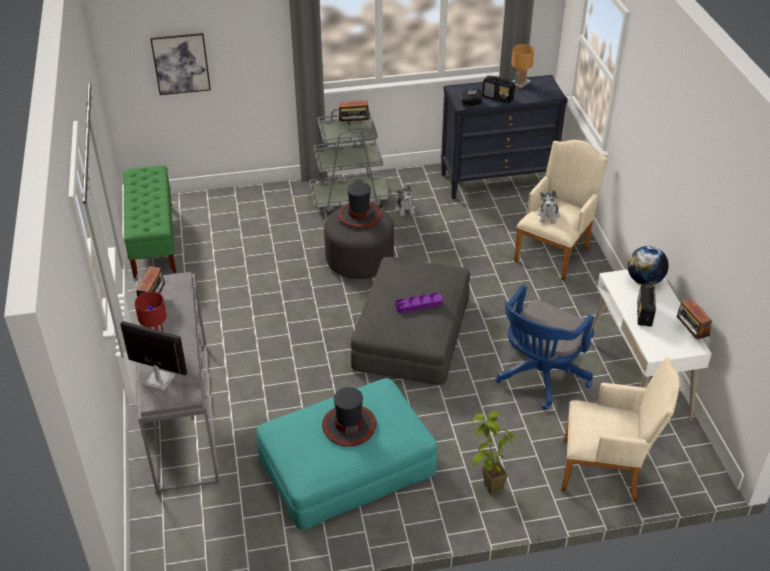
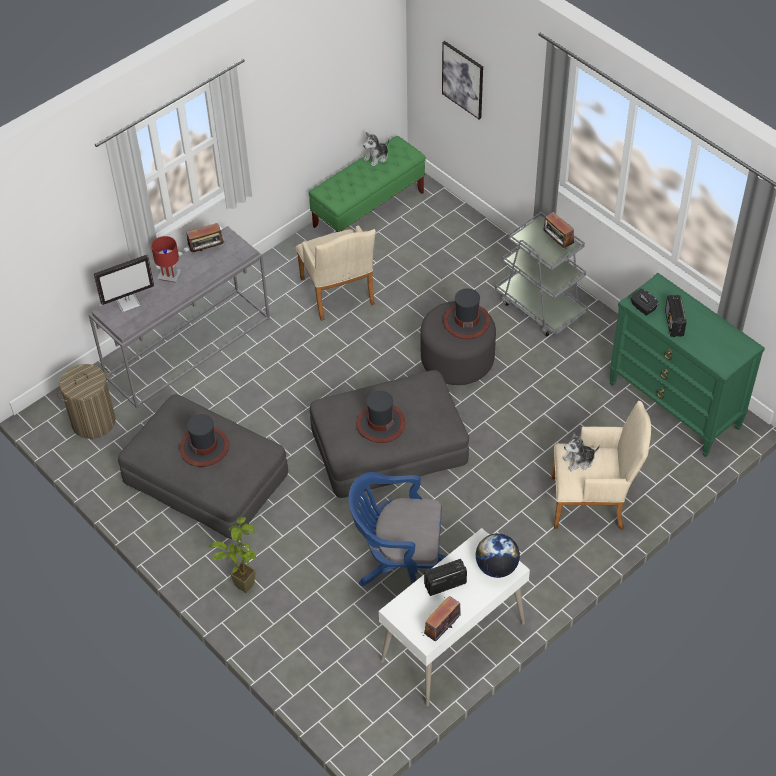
camera: 60 degrees right, 10 degrees up
monitor [120,321,187,391] -> monitor turned 75 degrees clockwise [94,255,154,312]
turquoise ottoman [256,378,437,530] -> grey ottoman [118,394,288,539]
plush toy [395,185,415,217] -> plush toy moved to [363,132,389,167]
purple tray [396,293,443,313] -> hat [356,391,405,443]
black dresser [441,75,568,199] -> green dresser [609,273,765,457]
brown table lamp [512,44,534,89] -> none
beige armchair [561,357,679,502] -> beige armchair moved to [296,225,376,321]
none -> laundry basket [57,364,116,439]

